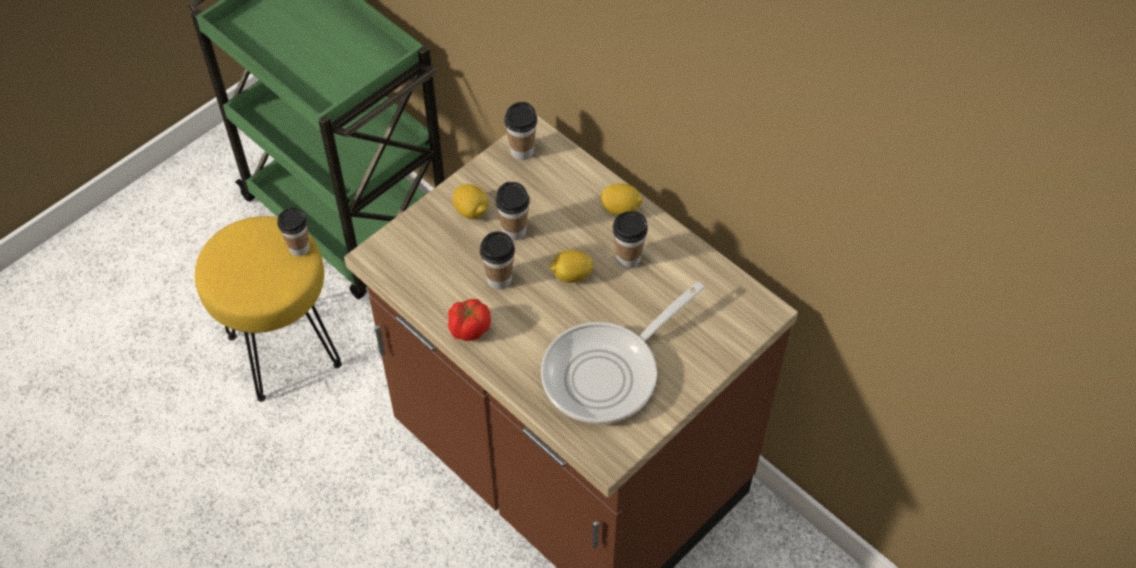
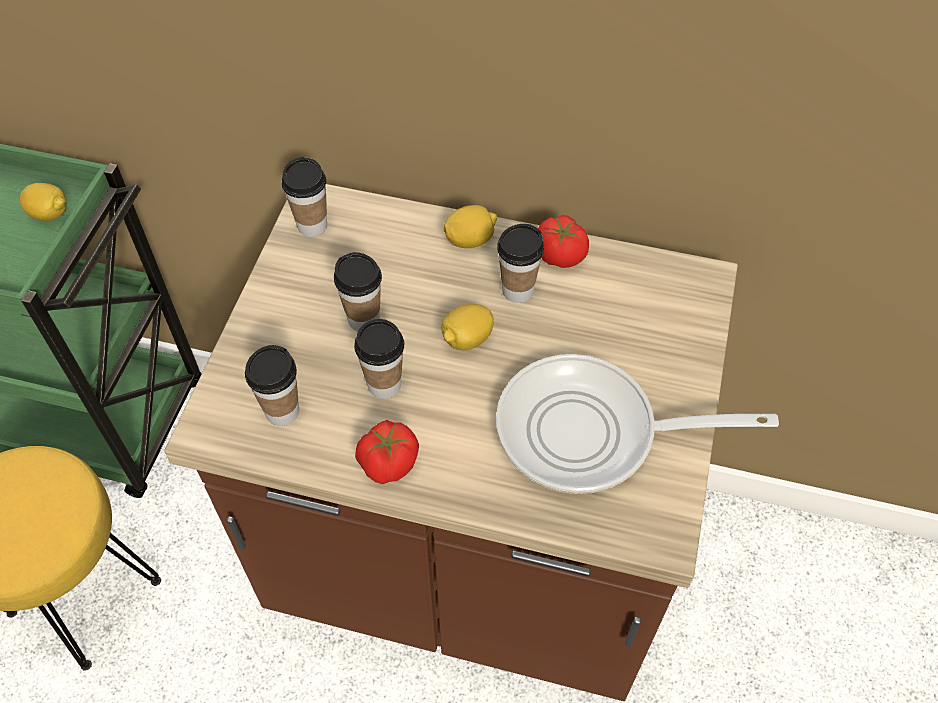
camera: 30 degrees left, 0 degrees up
cup [277,207,310,256] -> cup moved to [245,345,299,426]
lemon [453,184,488,219] -> lemon moved to [20,183,66,221]
frying pan [541,282,705,424] -> frying pan turned 75 degrees clockwise [496,354,779,494]
none -> tomato [538,215,589,268]

